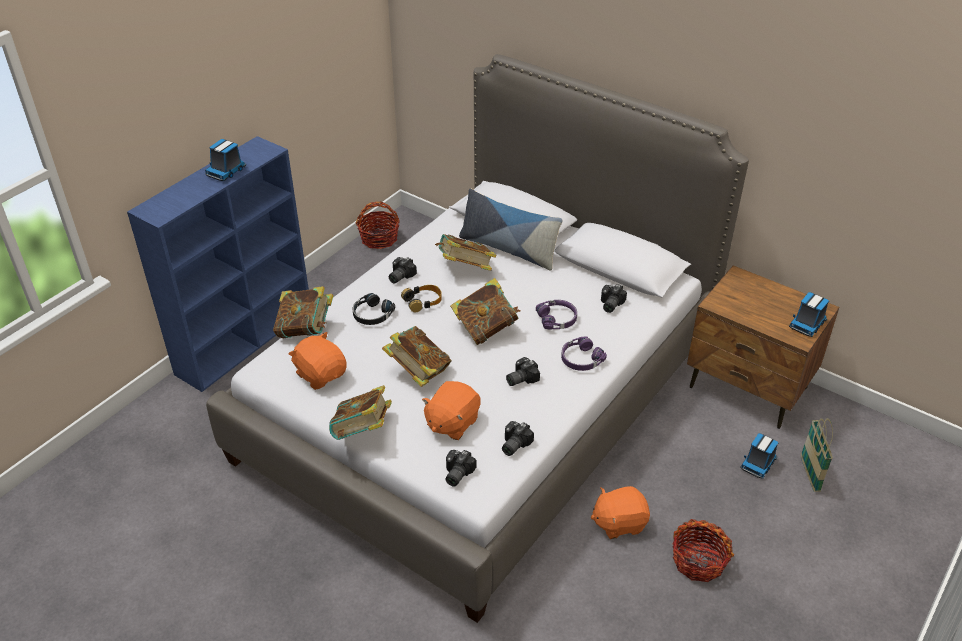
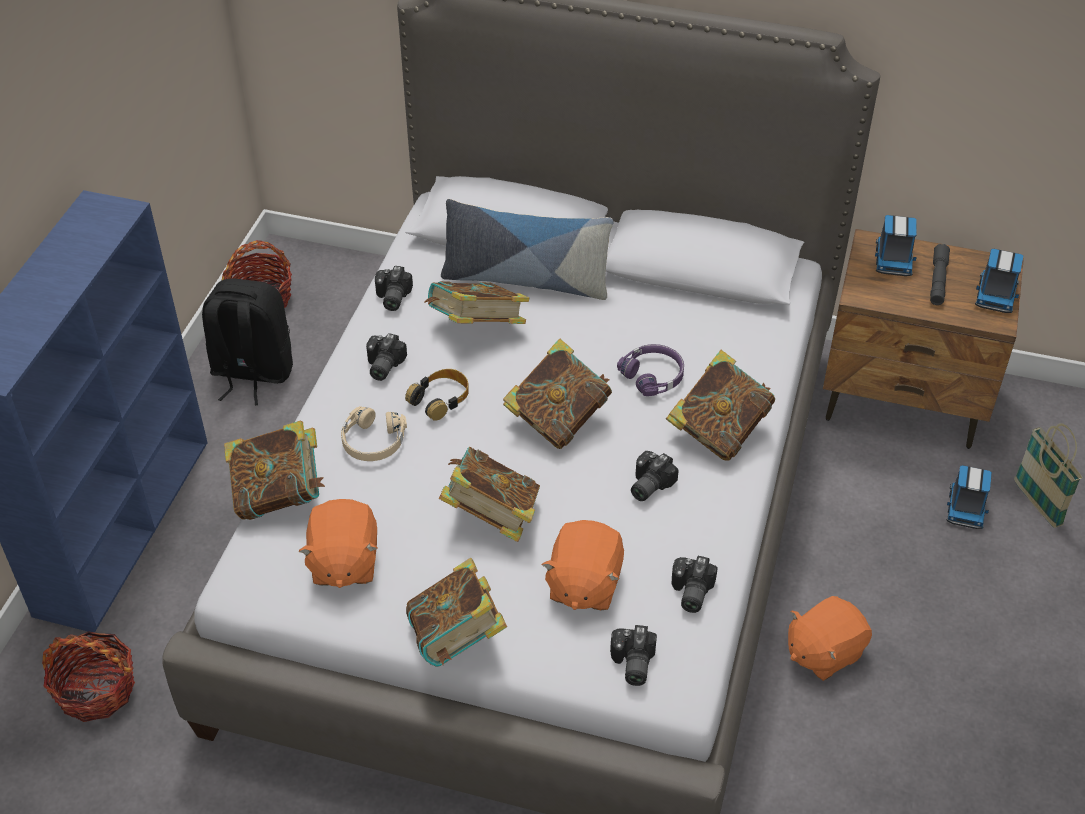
camera: 20 degrees left, 5 degrees up
toy truck [205,139,246,181] -> toy truck moved to [875,215,917,276]
orange plush toy [289,332,347,390] -> orange plush toy turned 120 degrees counterclockwise [298,499,378,588]
black headphones [353,293,395,325] -> beige headphones [341,406,407,461]
purple headphones [561,336,607,371] -> book [666,350,775,461]
camera [601,284,627,313] -> camera moved to [375,266,413,311]
basket [672,519,734,582] -> basket moved to [42,631,135,722]
none -> black backpack [202,279,293,405]
none -> grey flashlight [930,244,950,305]

